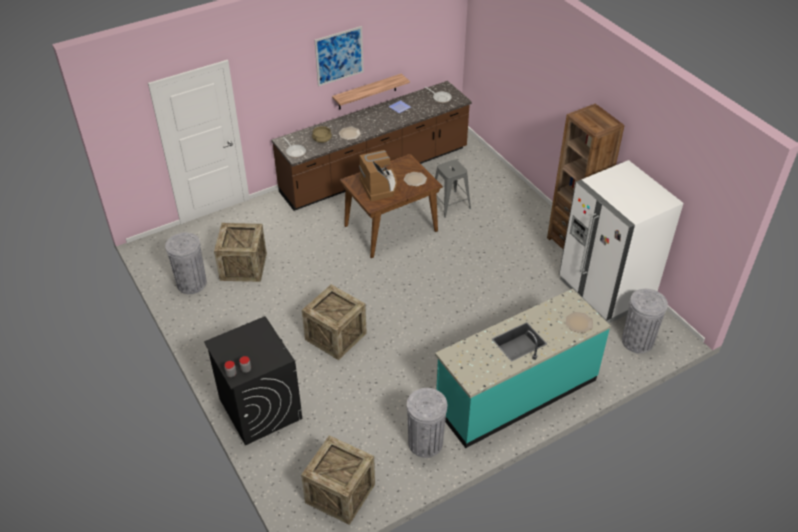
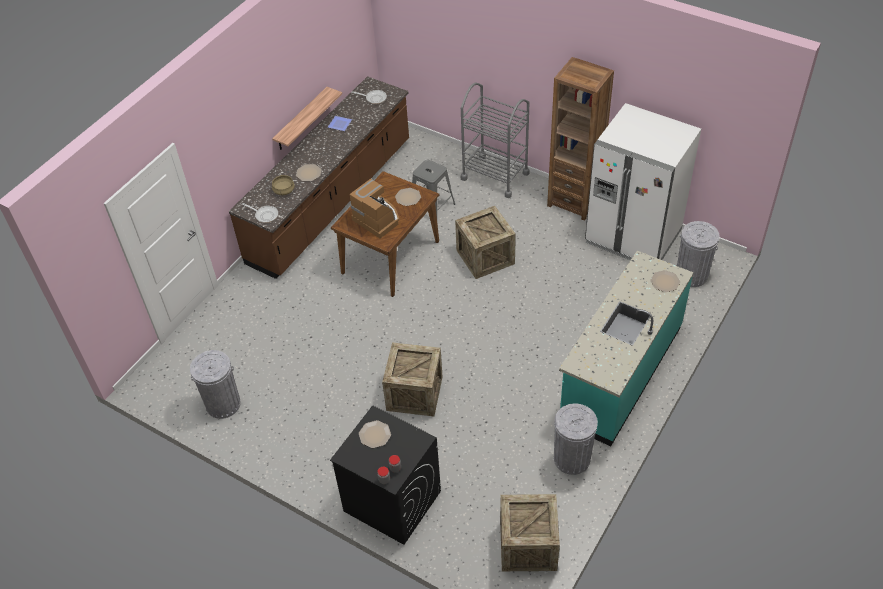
camera: 25 degrees left, 5 degrees up
crate [214,223,267,282] -> crate moved to [455,206,516,279]
picture [315,26,364,86] -> none
none -> plate [359,420,391,448]
none -> grey cart [461,83,530,198]

